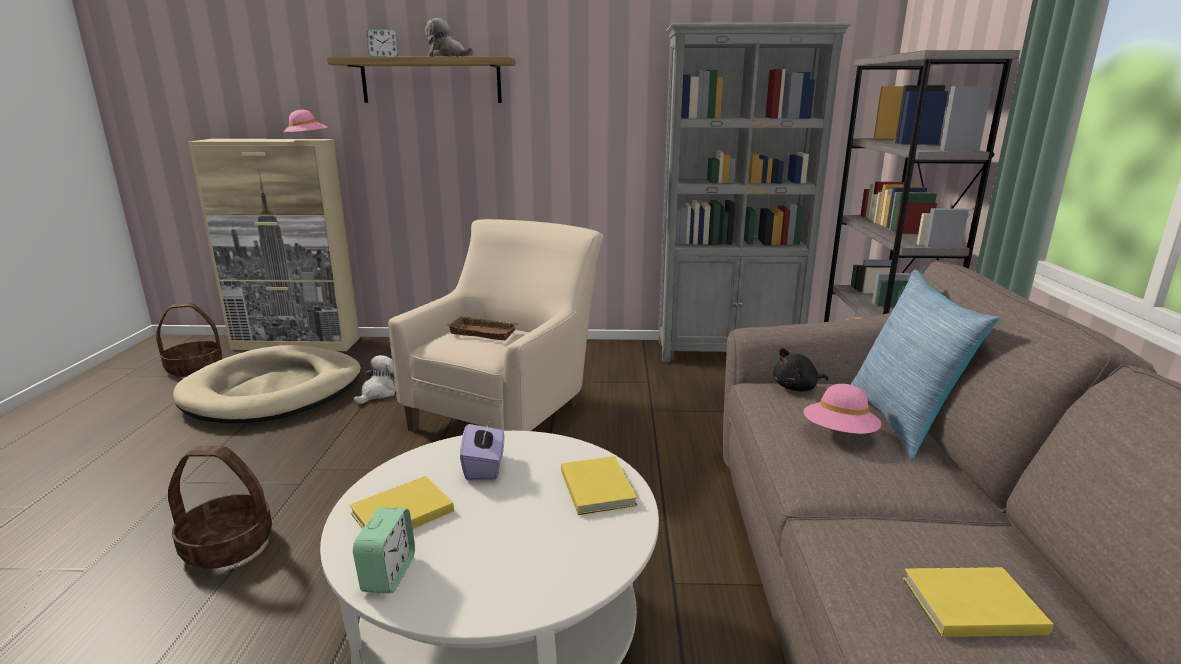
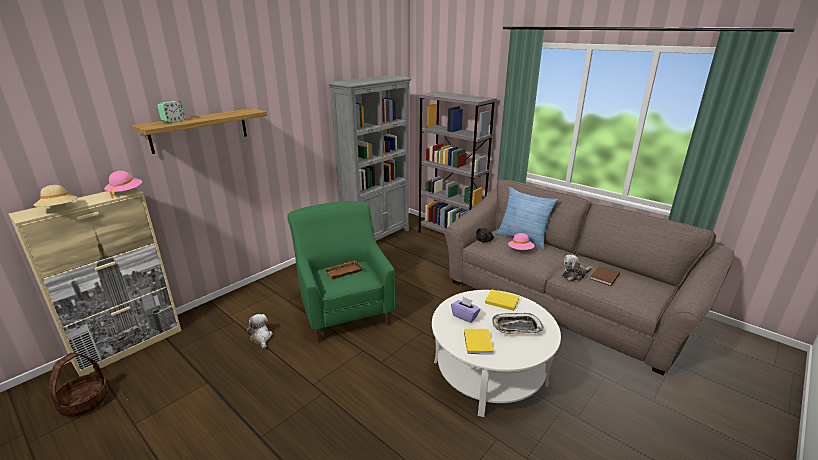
camera: 50 degrees left, 5 degrees up
basket [168,446,272,569] -> none
beige dog bed [173,345,361,423] -> none
alarm clock [353,507,415,593] -> none
beige armchair [388,219,603,432] -> green armchair [287,201,395,343]
plush toy [425,18,474,57] -> plush toy moved to [562,255,592,281]
yellow book [903,567,1053,637] -> brown book [590,266,620,286]
none -> beige hat [34,185,78,207]
none -> tray [492,313,544,334]

